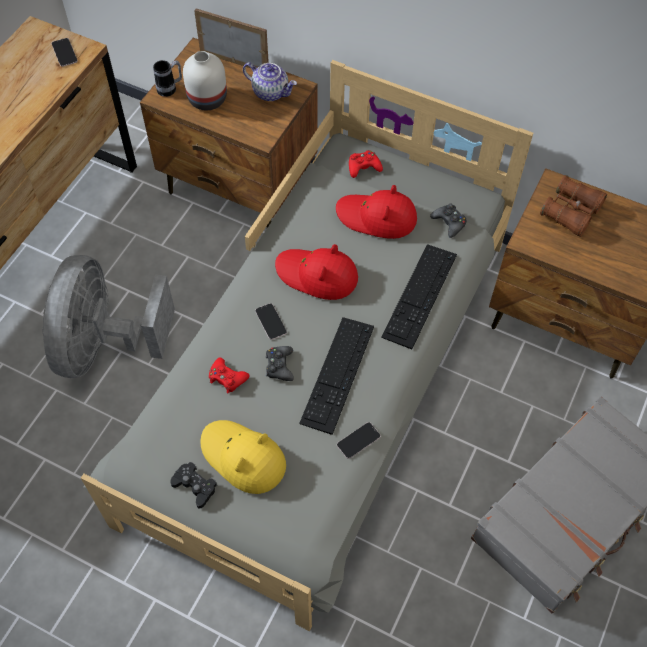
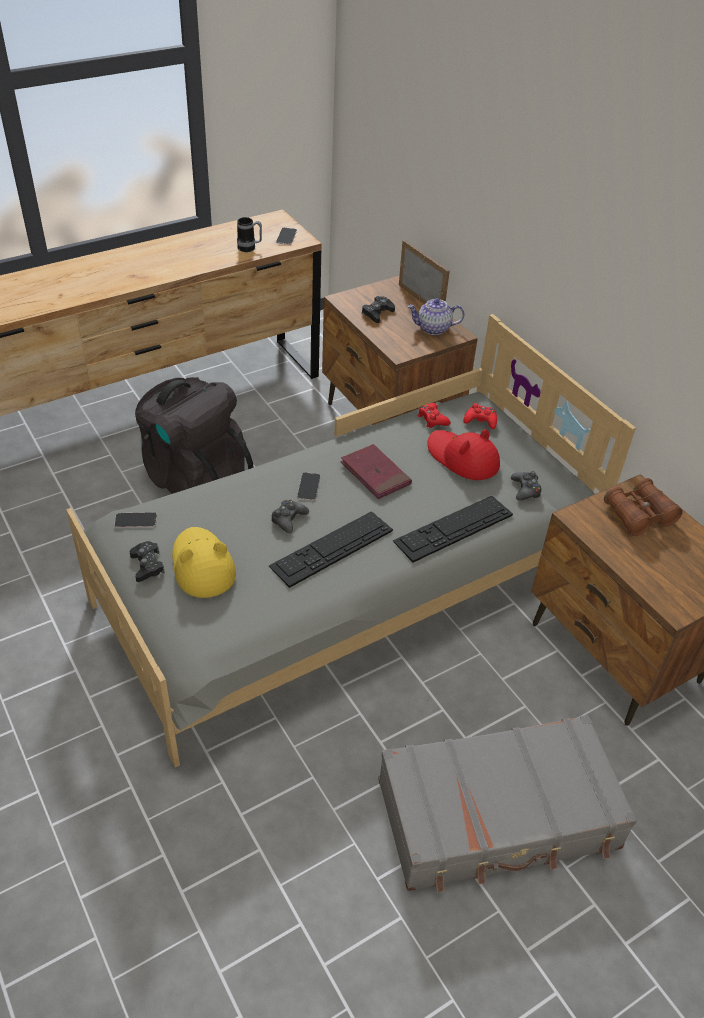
camera: 30 degrees right, 15 degrees down
grey fan [42,255,175,378] -> black backpack [135,377,254,494]
mug [153,60,182,97] -> mug moved to [237,217,262,252]
white vase [183,51,227,110] -> black game controller [362,296,395,323]
red game controller [209,357,249,394] -> red game controller moved to [418,403,451,428]
teapot [243,62,297,101] -> teapot turned 120 degrees clockwise [407,298,465,335]
red hat [275,244,358,300] -> red book [341,444,412,499]
phone [337,422,381,459] -> phone moved to [114,512,157,528]

